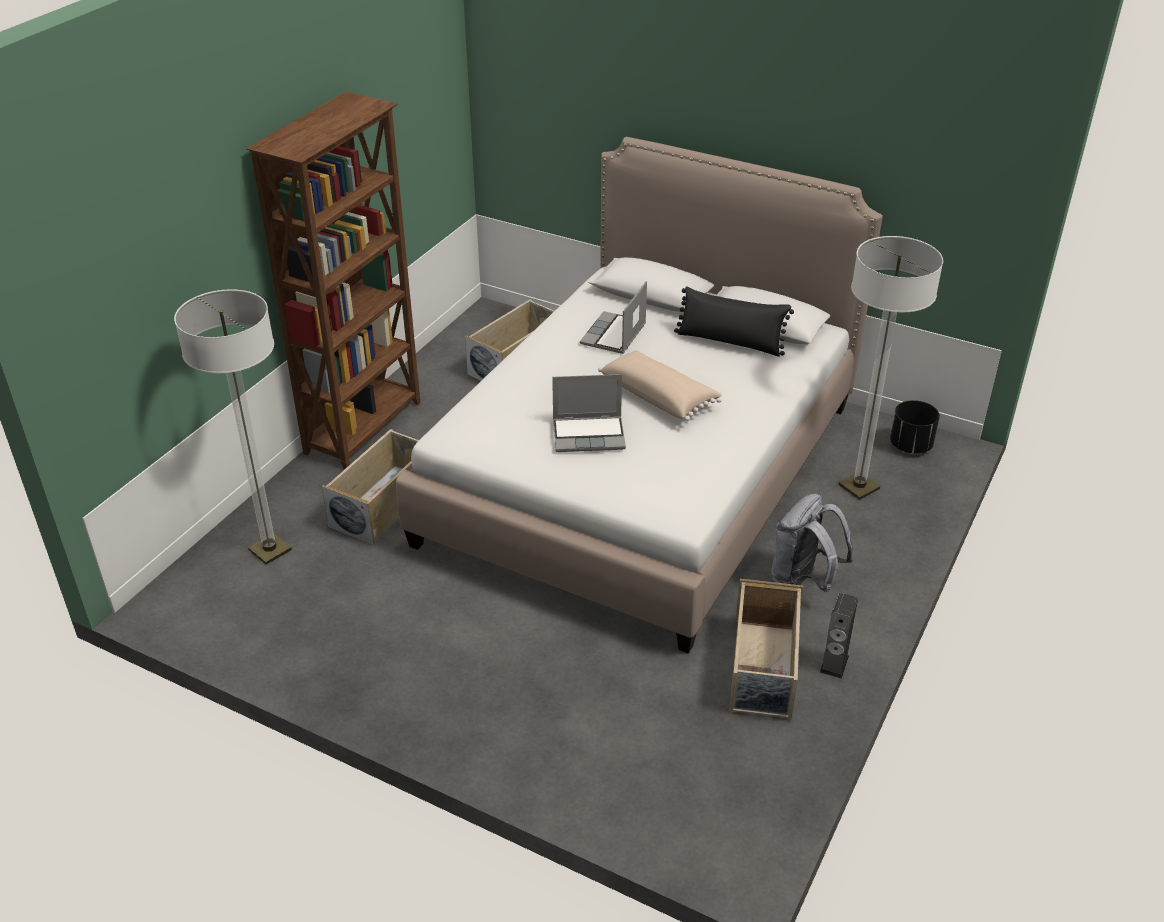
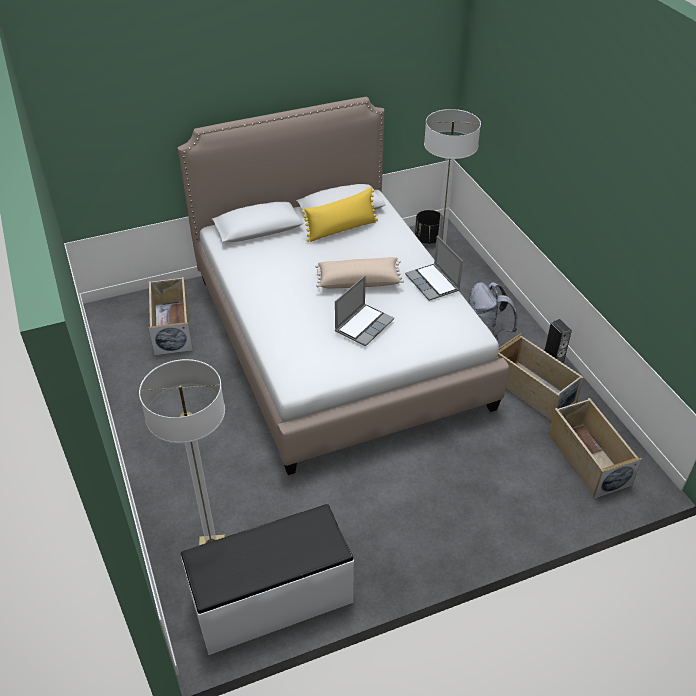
camera: 50 degrees left, 5 degrees up
brown bookcase [246,92,421,469] -> none
beige storage box [322,429,419,545] -> beige storage box moved to [548,398,642,499]
laptop [580,281,647,354] -> laptop moved to [405,236,463,301]
black pillow [674,286,794,357] -> yellow pillow [302,187,378,242]
none -> white bench [181,504,354,655]

